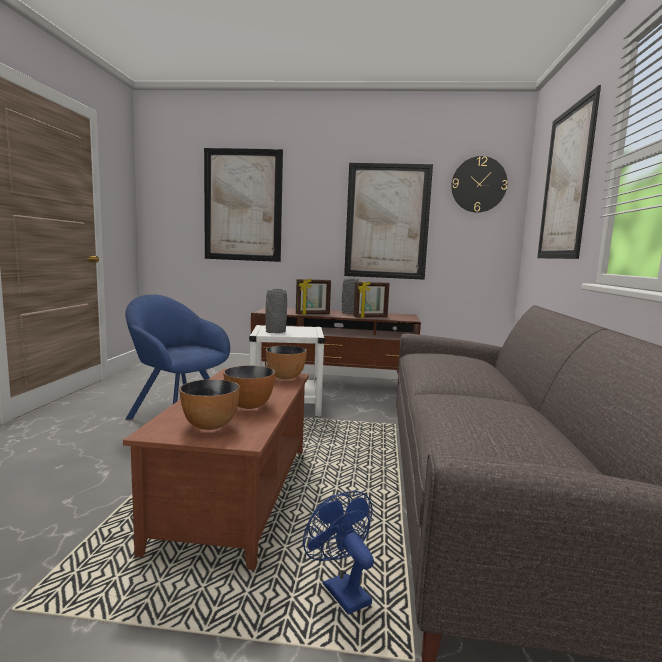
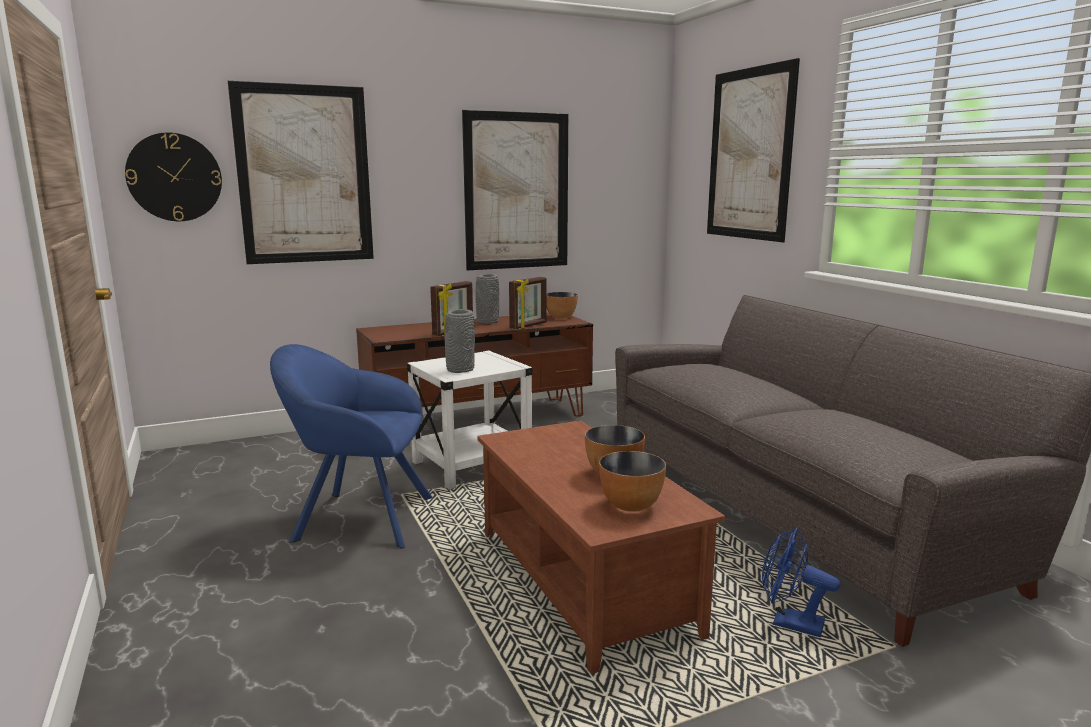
camera: 30 degrees left, 5 degrees up
bowl [266,346,307,380] -> bowl moved to [546,292,578,319]
wall clock [451,156,507,213] -> wall clock moved to [125,132,222,221]

